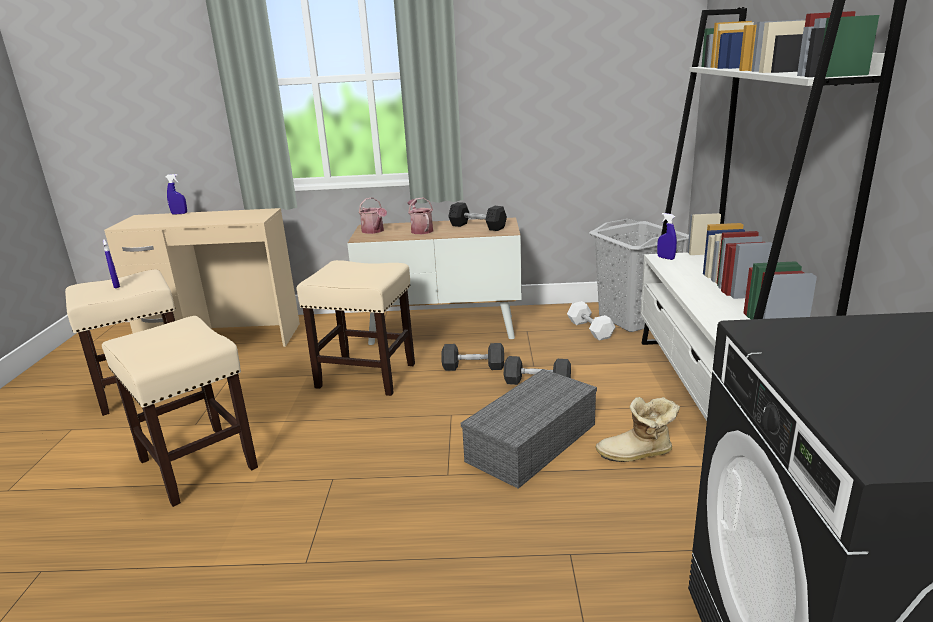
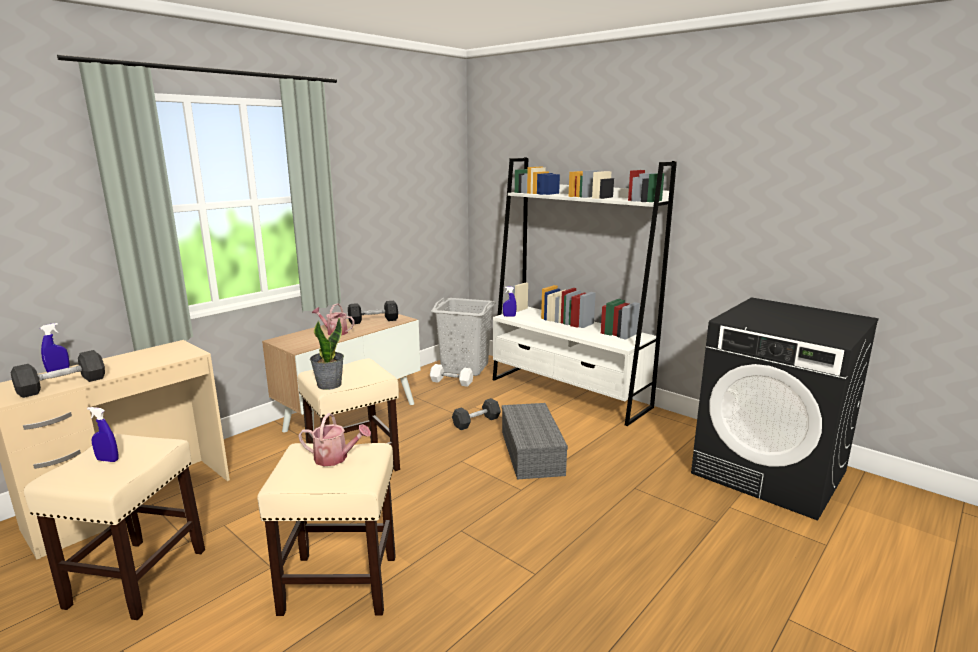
camera: 50 degrees left, 5 degrees down
watering can [359,197,387,234] -> watering can moved to [298,413,371,466]
grey dumbbell [441,343,504,371] -> grey dumbbell moved to [11,350,105,398]
boot [596,397,680,462] -> none
none -> potted plant [310,318,344,390]

